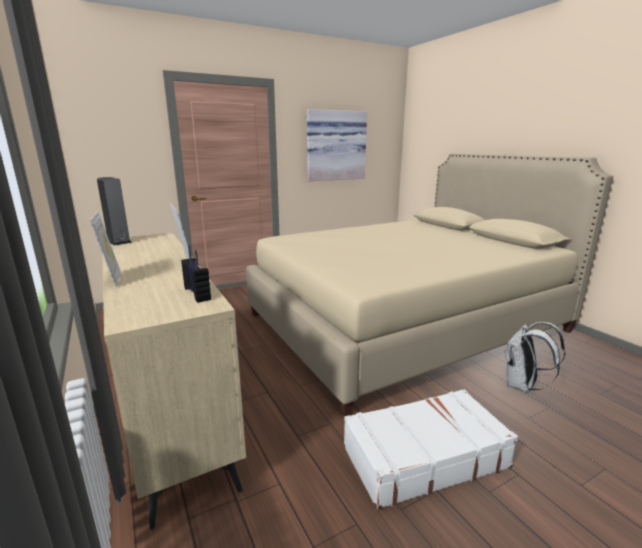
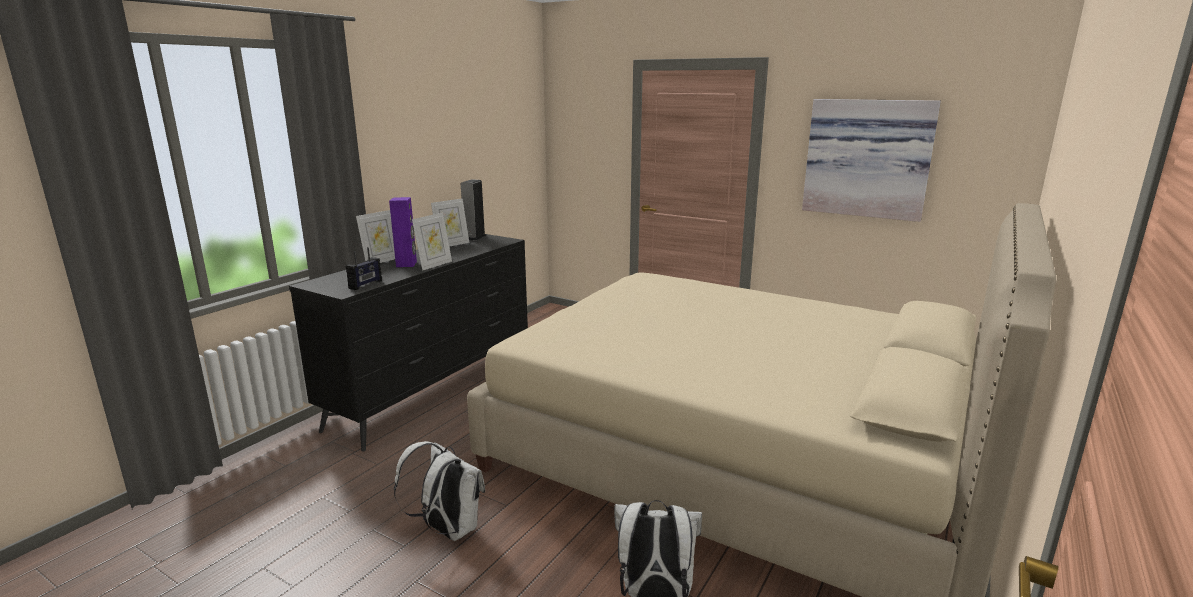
camera: 60 degrees right, 0 degrees up
beige dresser [102,233,246,530] -> black dresser [289,234,528,451]
white suitcase [344,389,518,510] -> white backpack [394,441,485,541]
none -> purple speaker [389,197,417,267]
none -> picture frame [431,198,469,247]

